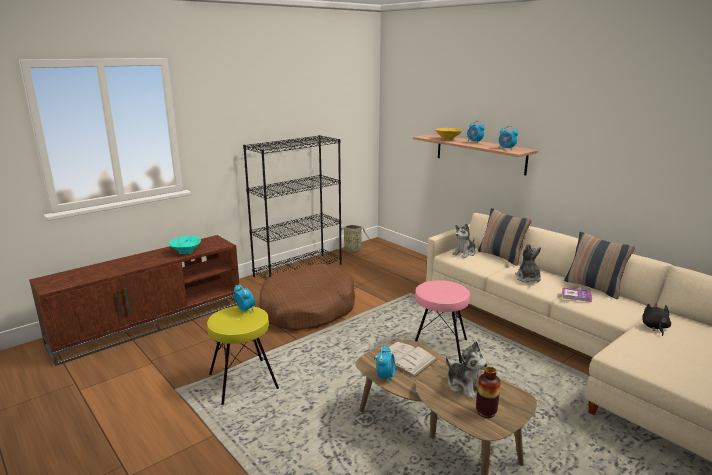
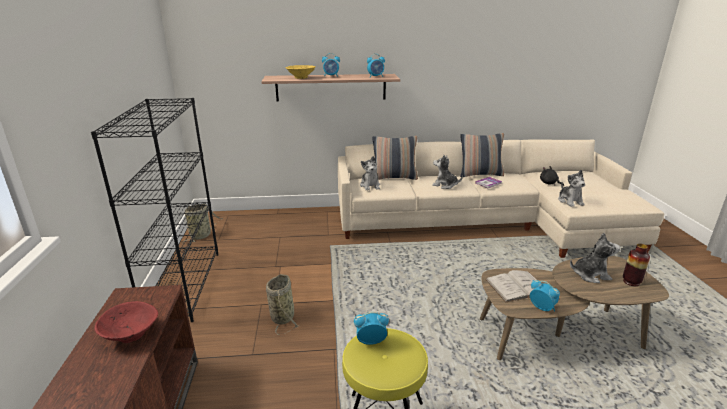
camera: 55 degrees left, 5 degrees up
turquoise bowl [169,236,201,254] -> red bowl [94,301,158,343]
brown dog bed [259,264,355,331] -> basket [266,274,298,335]
pink stool [415,280,470,363] -> none
none -> plush toy [558,170,585,207]

